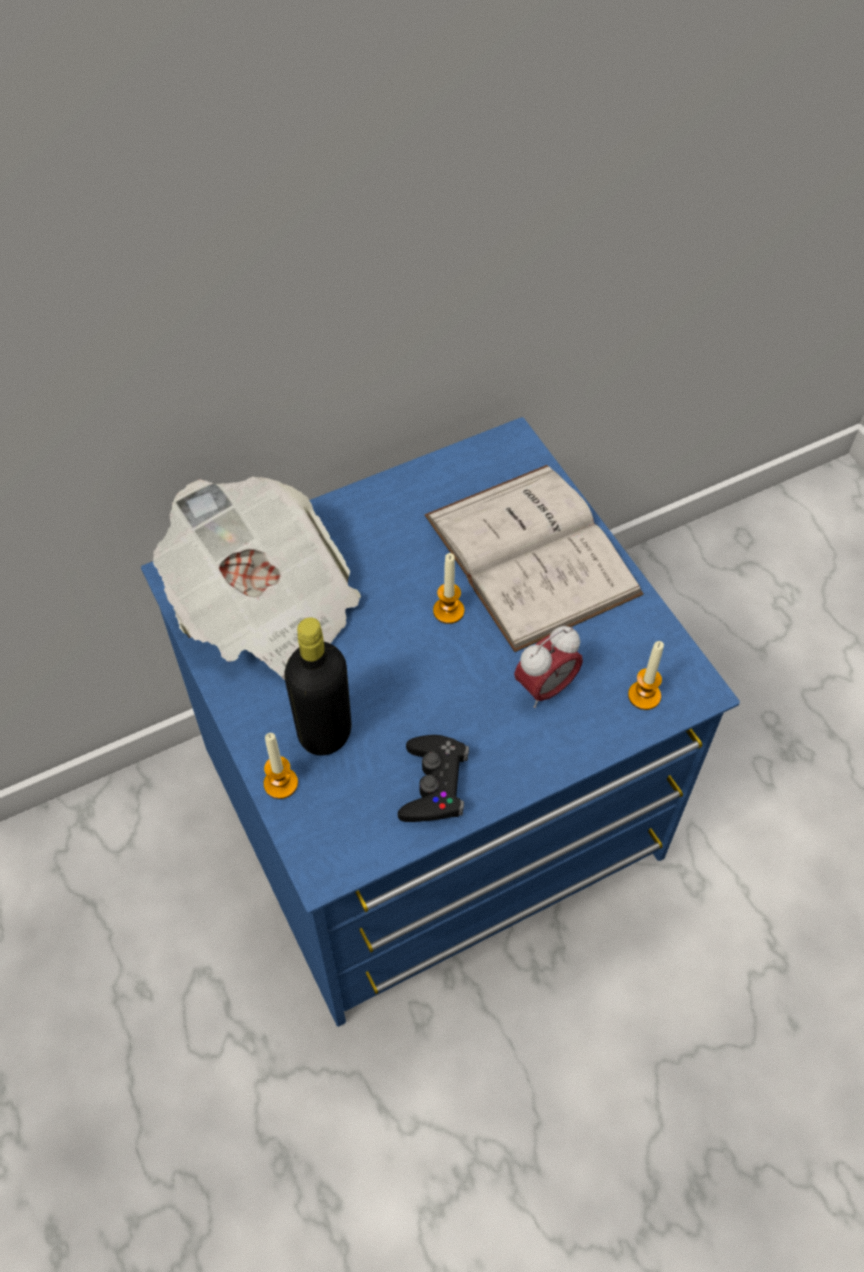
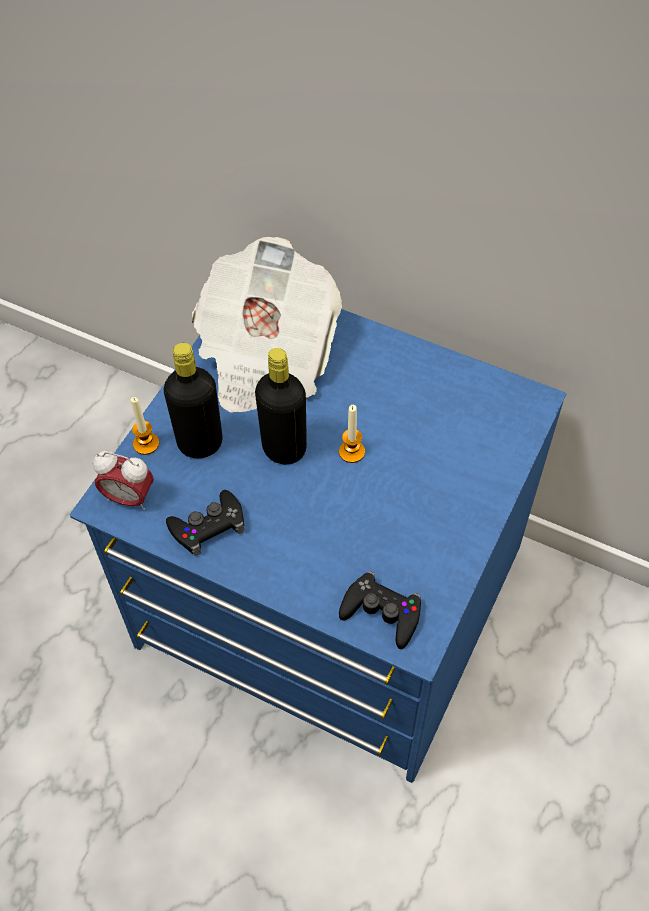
camera: 55 degrees right, 0 degrees up
white book [425,465,644,652] -> none
alarm clock [514,626,583,708] -> alarm clock moved to [93,451,154,510]
candle [628,641,664,710] -> black game controller [339,571,421,649]
none -> black bottle [255,348,307,464]

